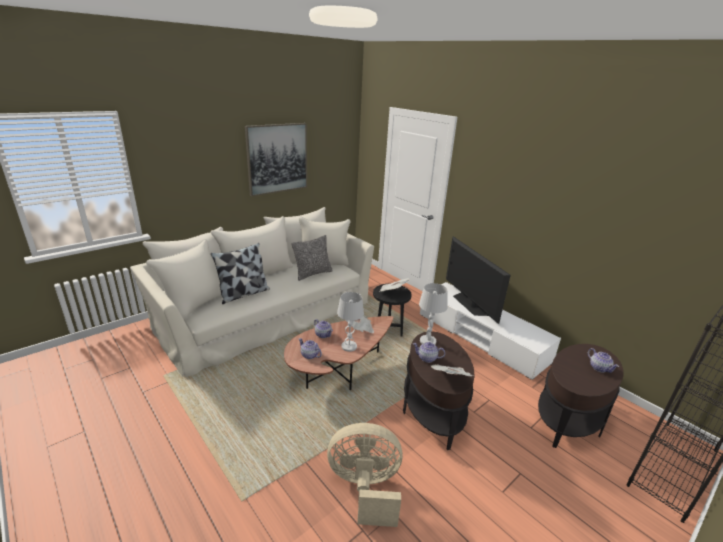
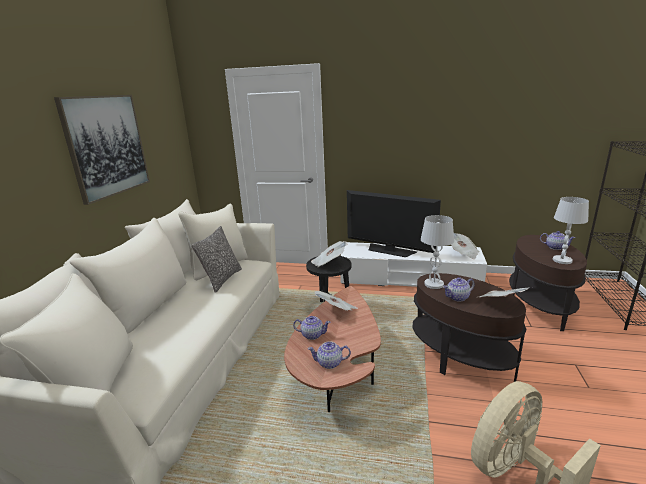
camera: 35 degrees left, 5 degrees down
pillow [211,243,270,304] -> none
white table lamp [337,292,364,352] -> white table lamp moved to [553,197,589,264]
none -> newspaper [451,233,479,259]

